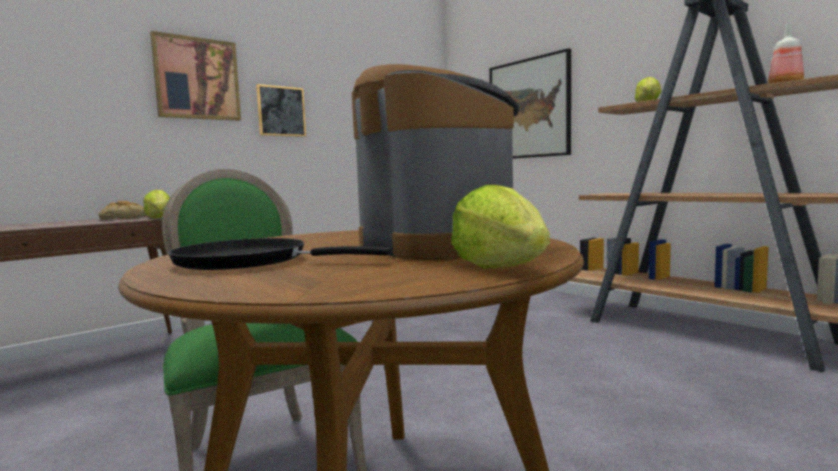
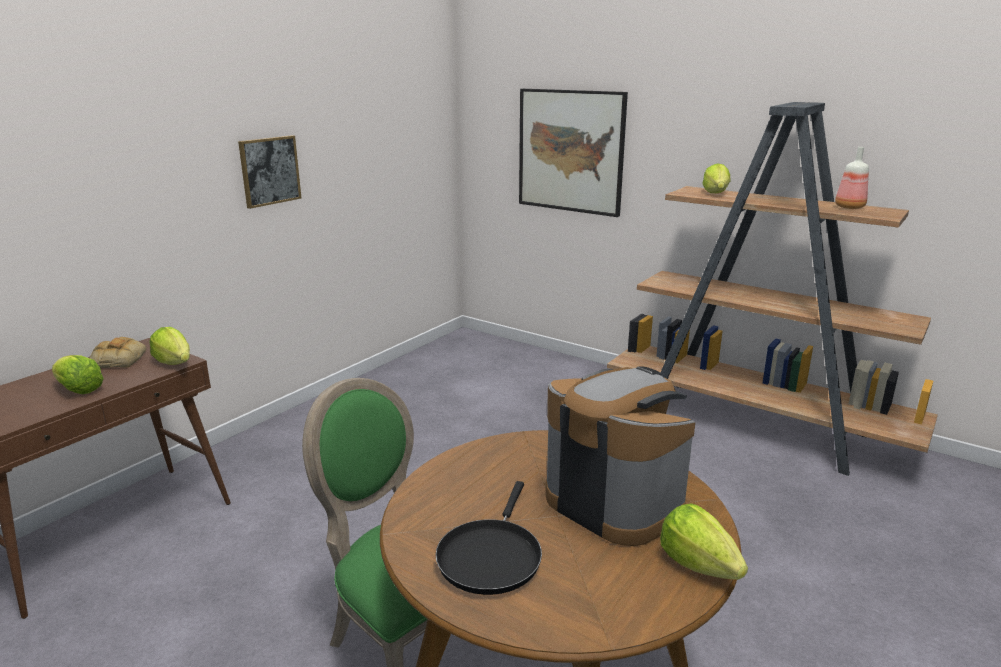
camera: 15 degrees left, 15 degrees up
picture [150,31,241,121] -> none
black frying pan [168,238,391,270] -> black frying pan turned 75 degrees counterclockwise [435,481,542,595]
none -> lettuce [52,355,104,394]

